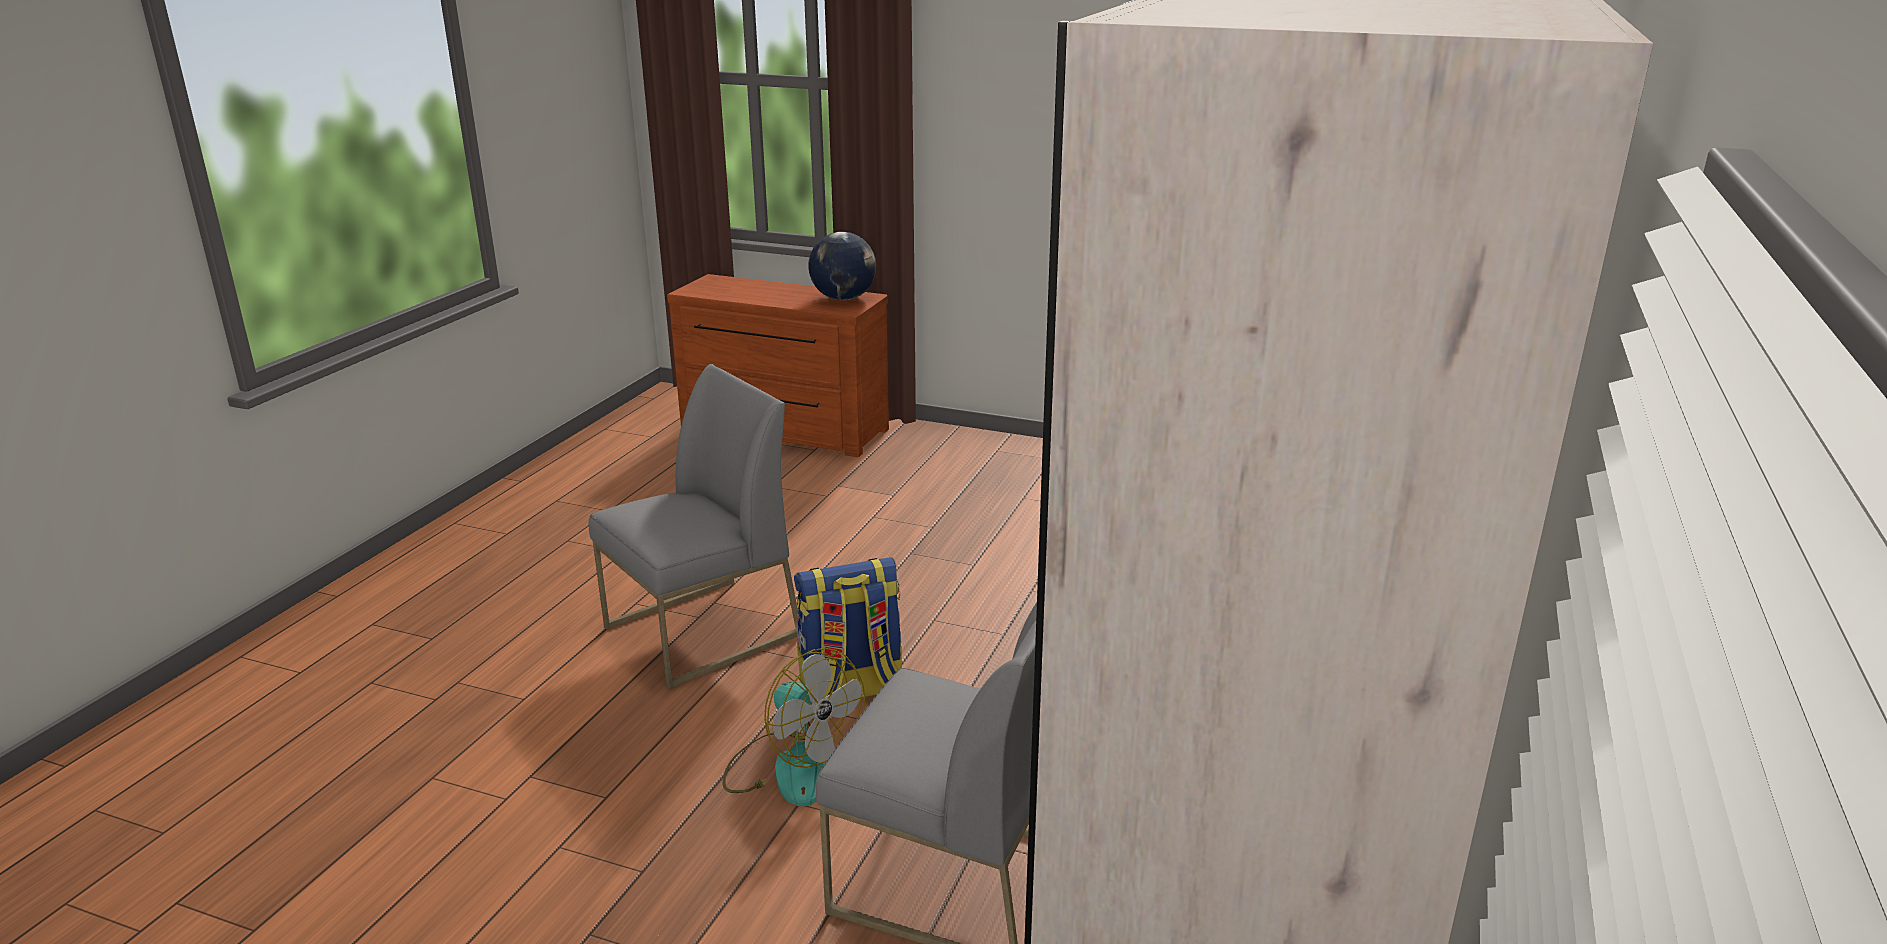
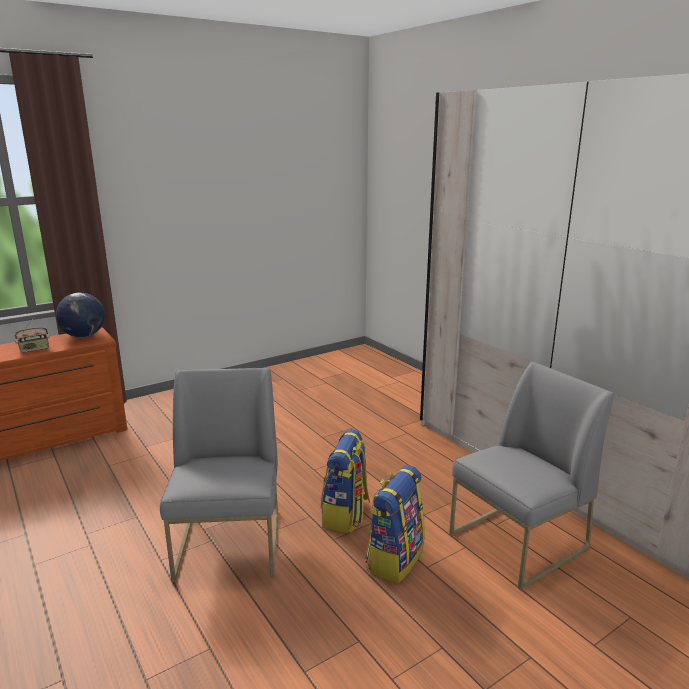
camera: 55 degrees left, 5 degrees down
fan [722,648,865,806] -> backpack [365,465,425,583]
none -> radio [15,318,50,353]

